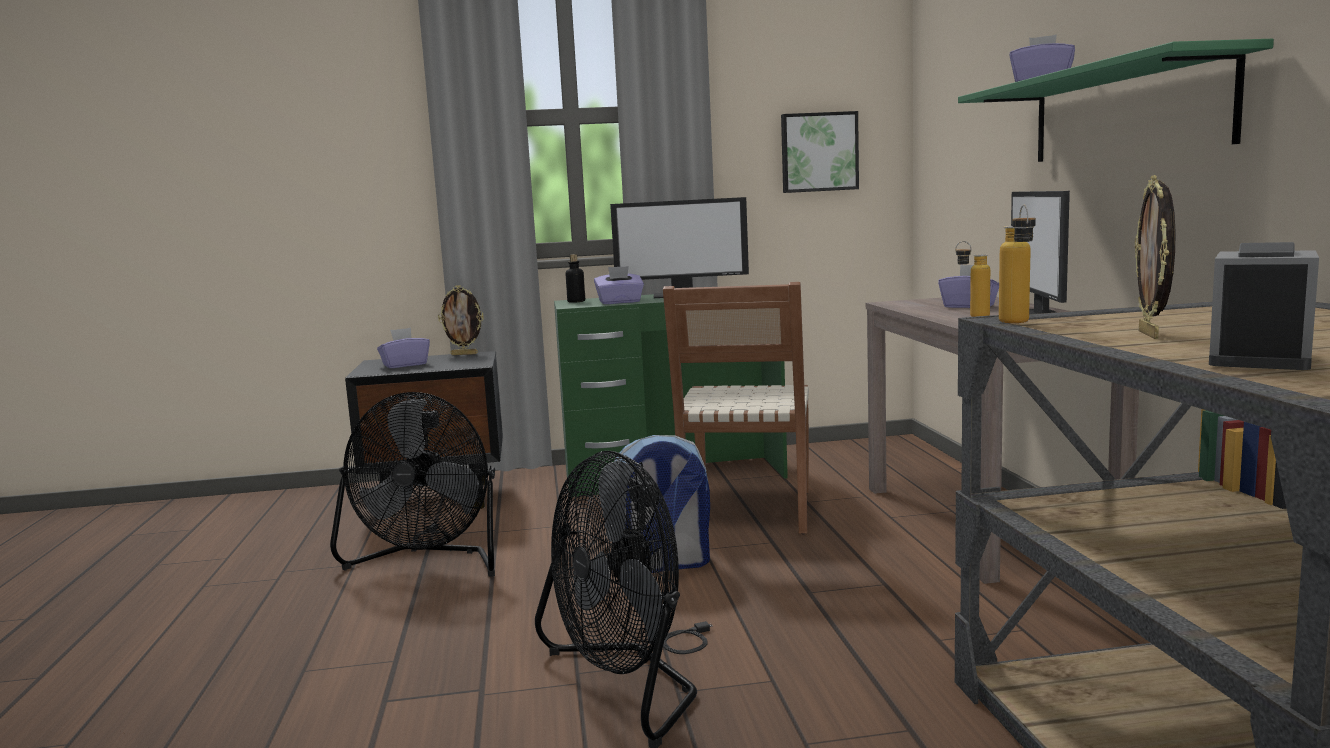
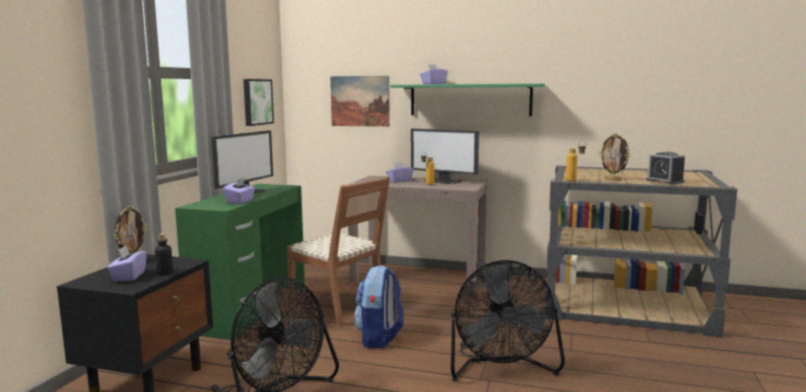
camera: 65 degrees left, 0 degrees up
bottle [566,254,585,303] -> bottle moved to [155,233,173,275]
none -> picture [330,76,390,127]

